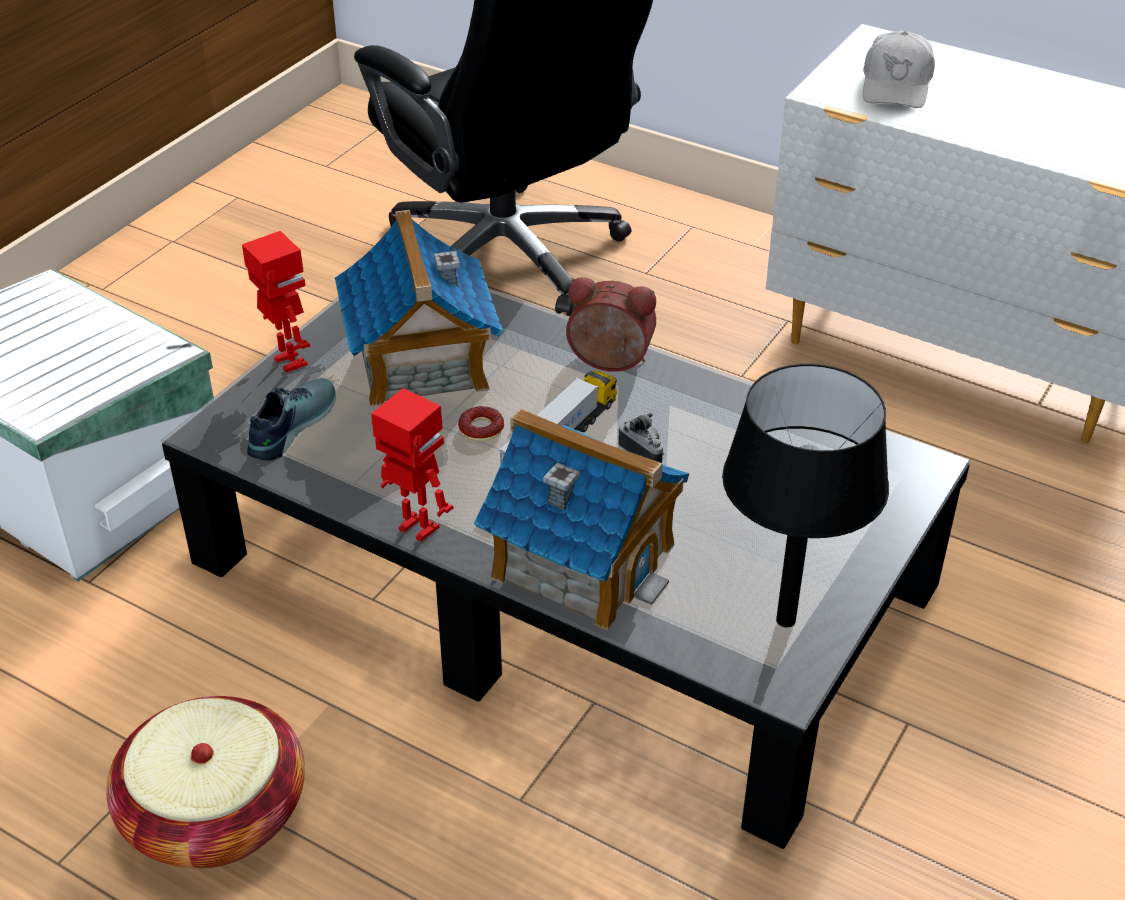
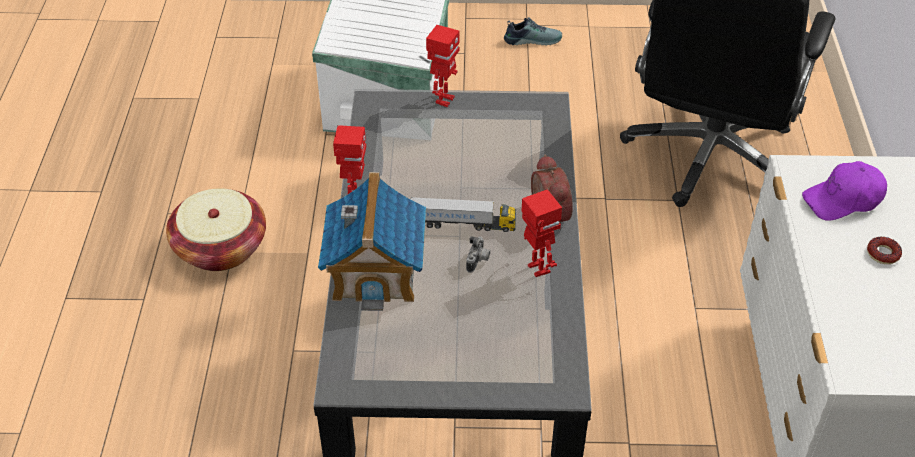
camera: 60 degrees right, 5 degrees up
shoe [247,378,336,461] -> shoe moved to [504,17,562,46]
toy house [335,210,503,407] -> none
donut [458,406,504,441] -> donut moved to [867,237,902,264]
black table lamp [722,364,889,627] -> none
white cap [863,31,935,108] -> purple cap [802,161,887,221]
none -> toy robot [521,189,562,277]

